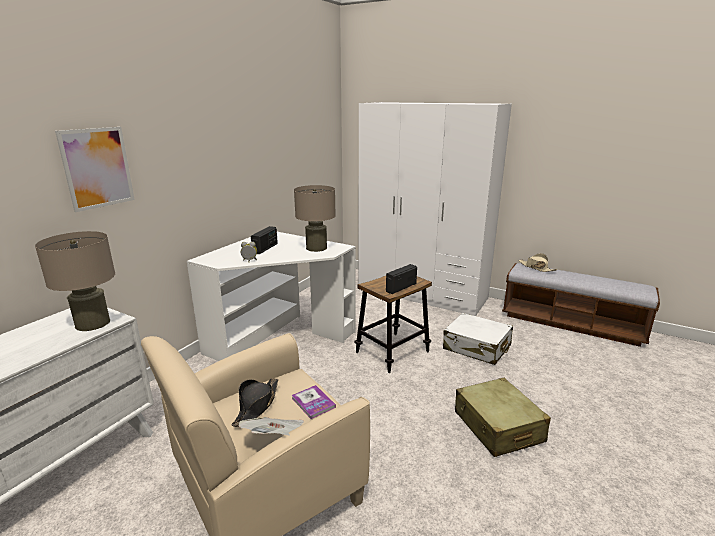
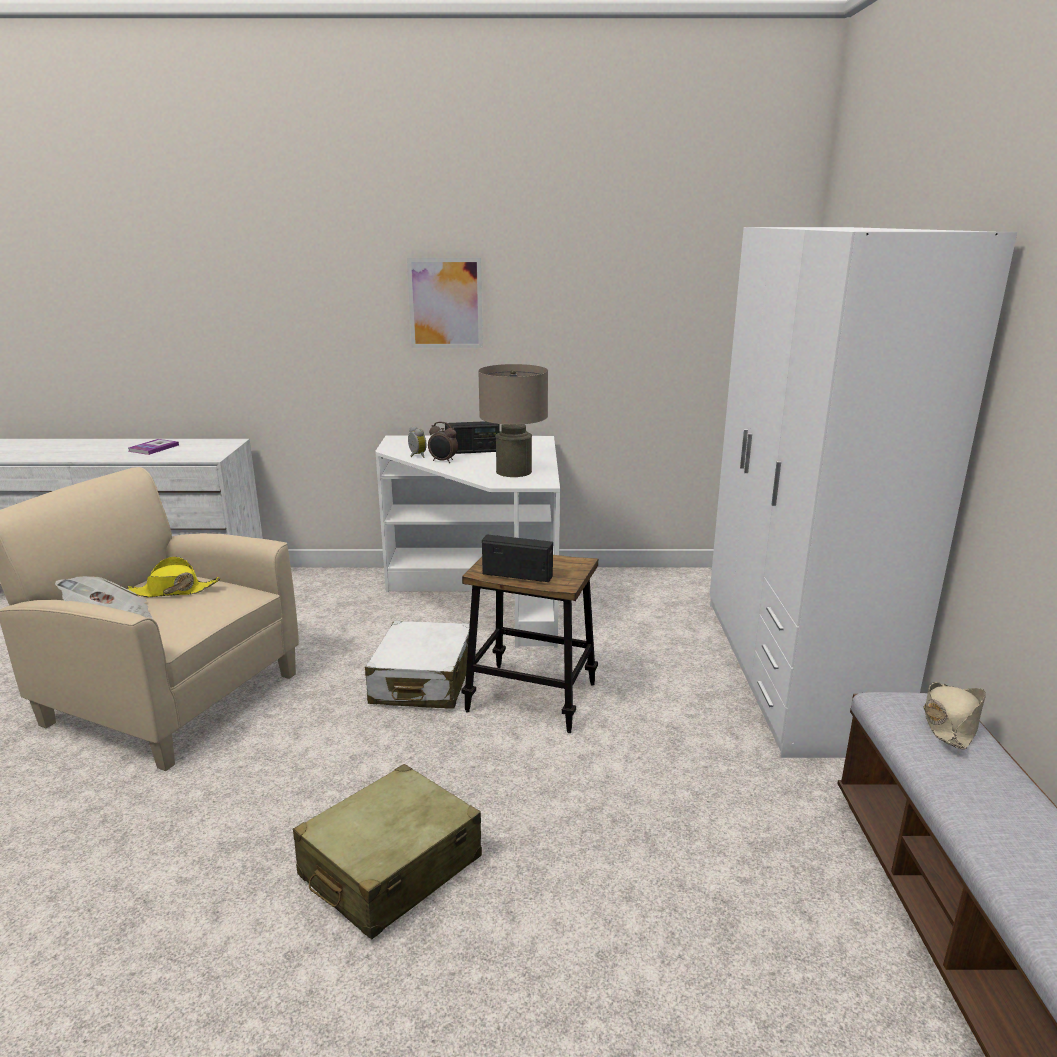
camera: 60 degrees right, 0 degrees up
beige table lamp [35,231,115,331] -> none
picture [55,127,135,212] -> picture moved to [407,258,483,348]
black hat [231,378,278,427] -> yellow hat [126,556,220,597]
book [292,385,336,419] -> book moved to [128,439,179,455]
white suitcase [443,313,513,365] -> white suitcase moved to [365,621,470,708]
none -> alarm clock [428,422,458,463]

